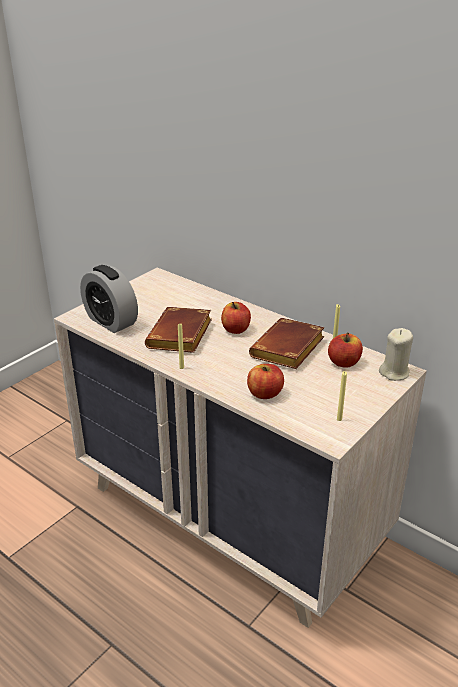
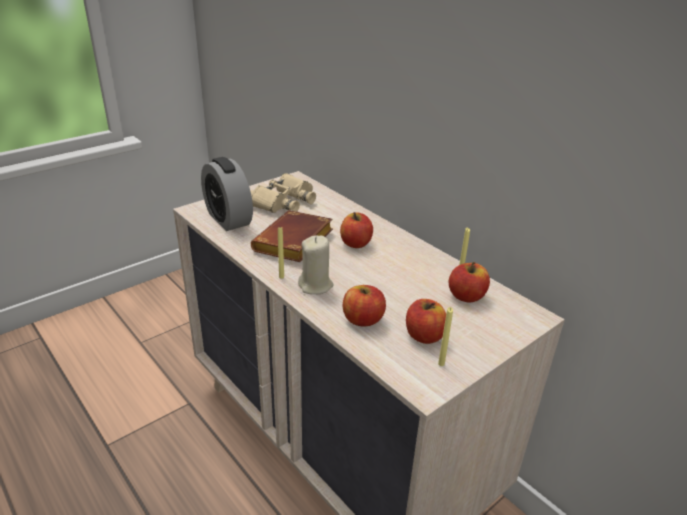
camera: 10 degrees right, 0 degrees up
brown book [249,318,324,369] -> none
beige candle [379,328,413,381] -> beige candle moved to [298,236,334,294]
none -> beige binoculars [251,173,316,213]
none -> apple [406,299,446,344]

